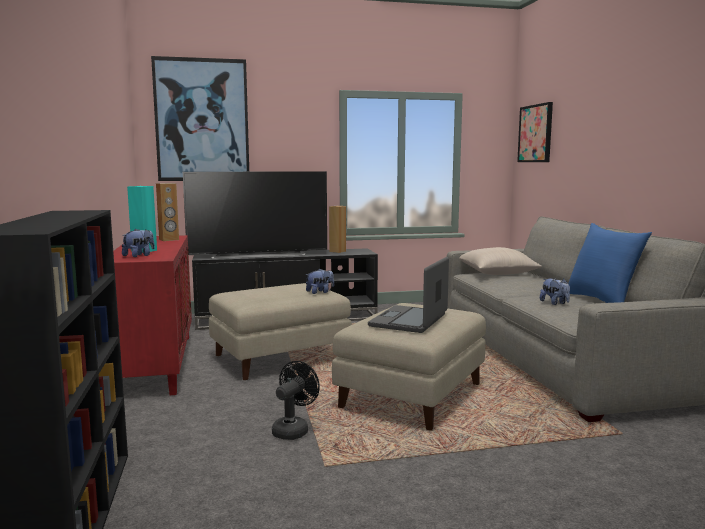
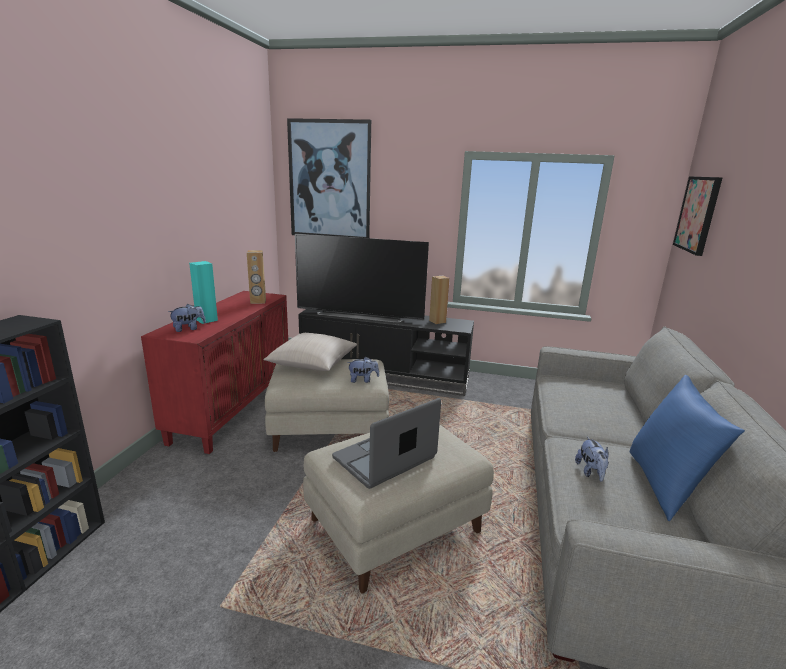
camera: 25 degrees right, 10 degrees up
black fan [272,361,320,440] -> none
beige pillow [459,247,542,275] -> beige pillow moved to [263,333,357,371]

